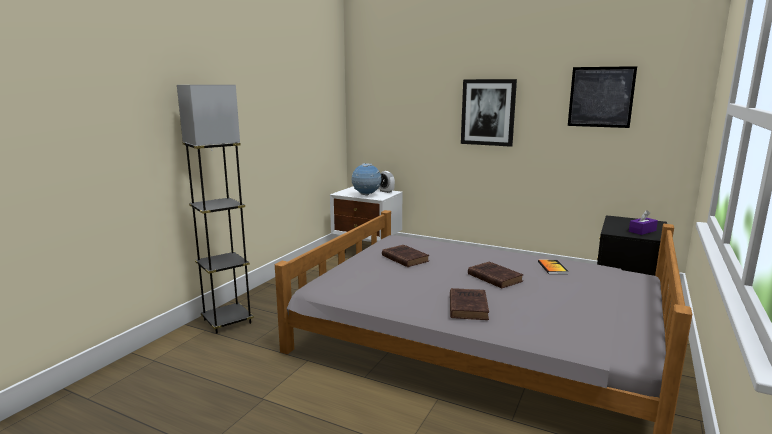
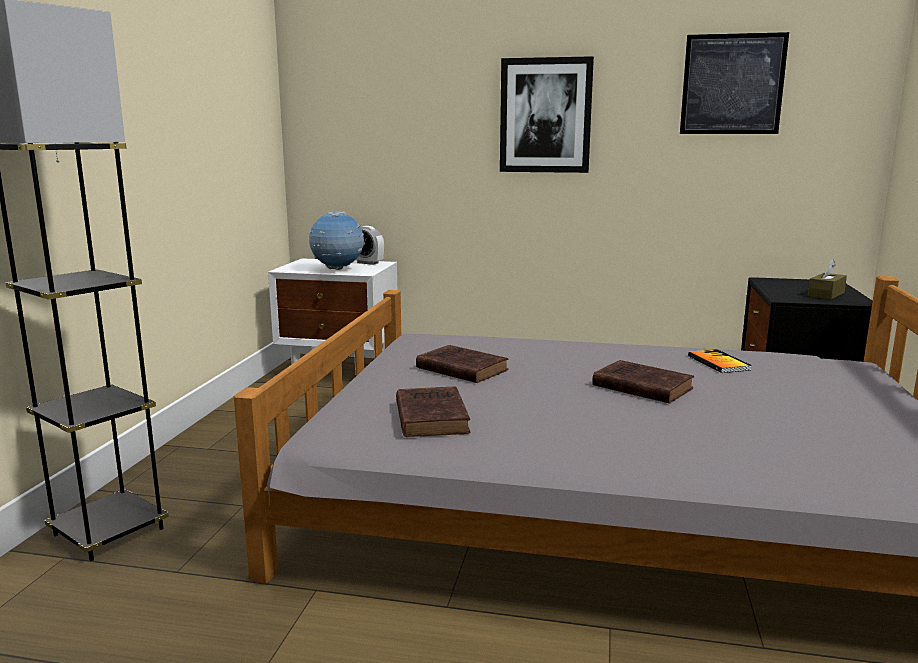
camera: 15 degrees left, 0 degrees up
brown book [450,288,489,320] -> brown book moved to [396,386,471,437]
purple tissue box [629,210,658,235] -> brown tissue box [808,260,847,300]

